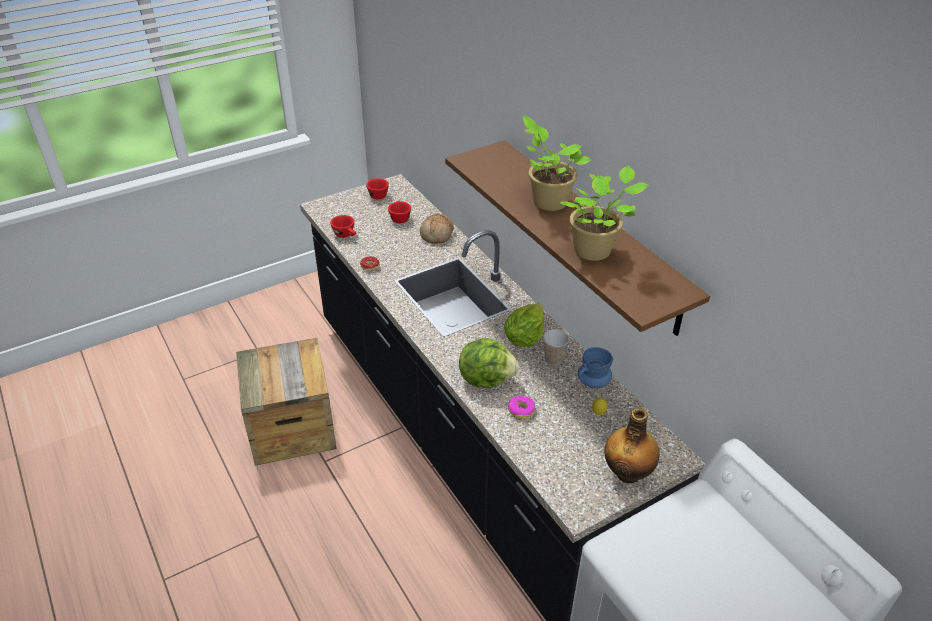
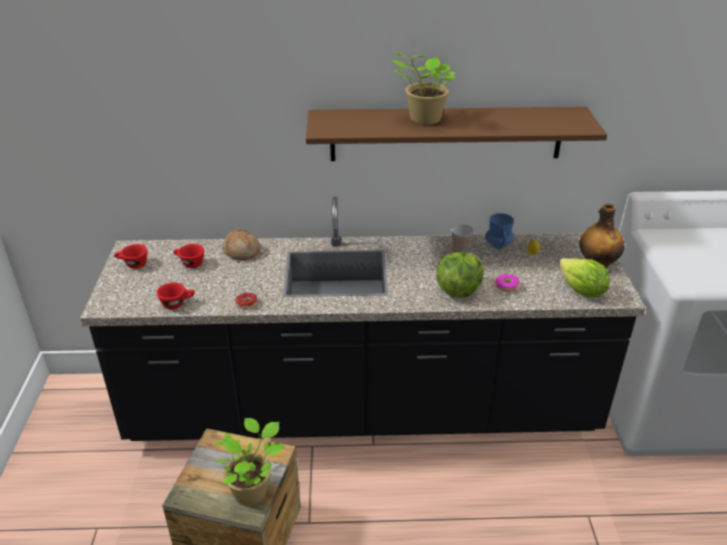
camera: 60 degrees left, 5 degrees down
lettuce [504,303,544,347] -> lettuce moved to [559,258,610,297]
potted plant [559,165,649,261] -> potted plant moved to [214,418,285,506]

